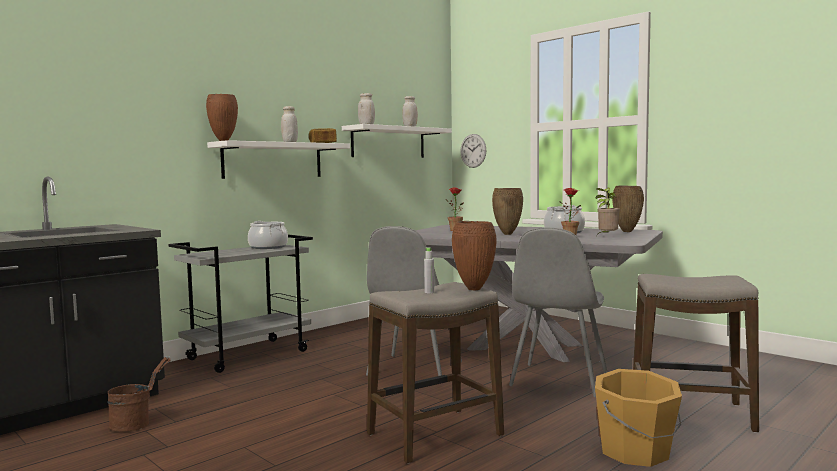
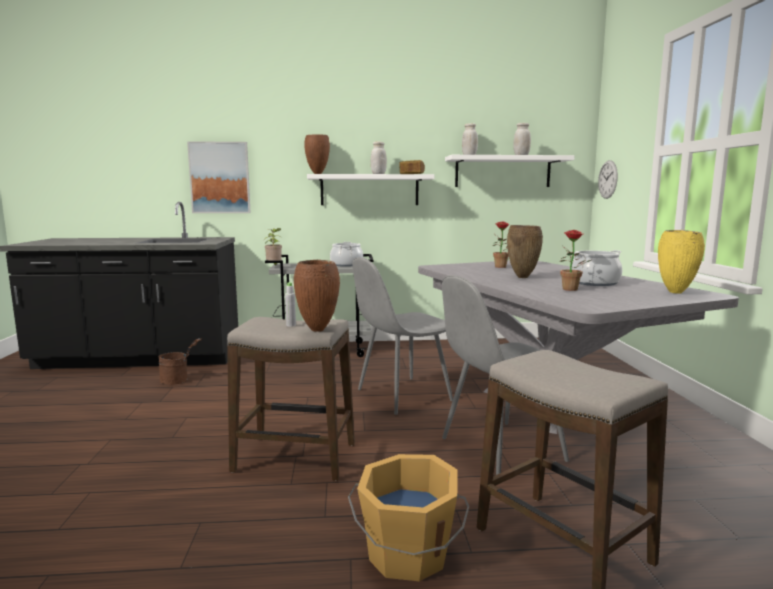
camera: 40 degrees right, 5 degrees up
potted plant [596,187,620,235] -> potted plant moved to [264,228,282,265]
brown vase [612,186,644,232] -> yellow vase [658,230,705,294]
none -> picture [187,141,251,213]

